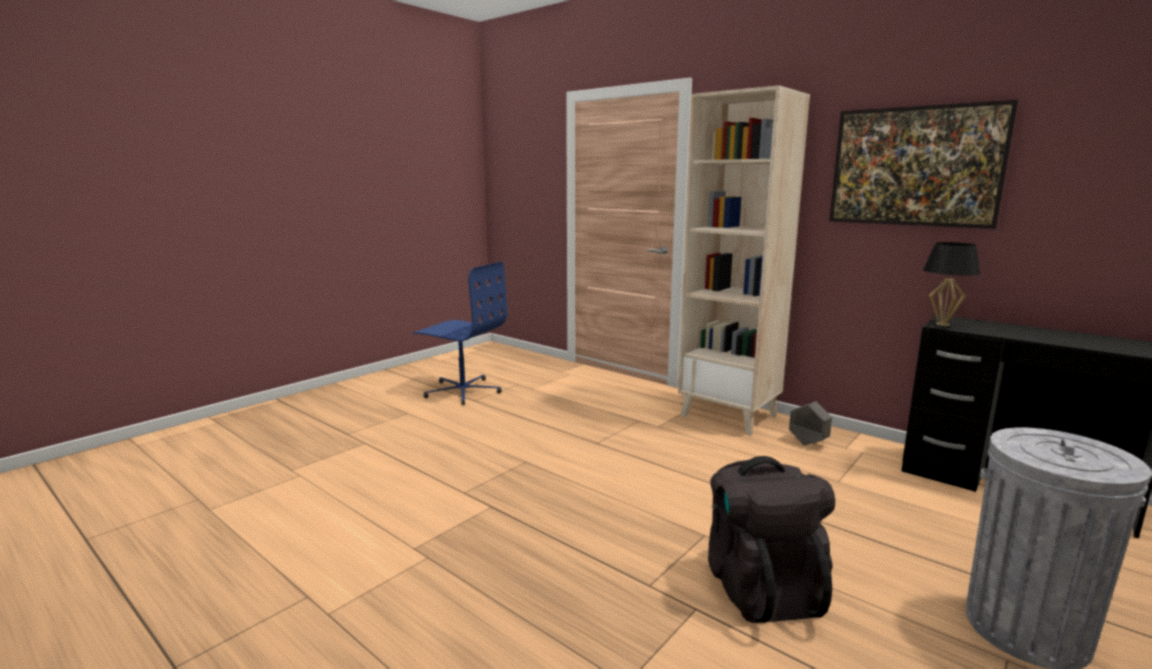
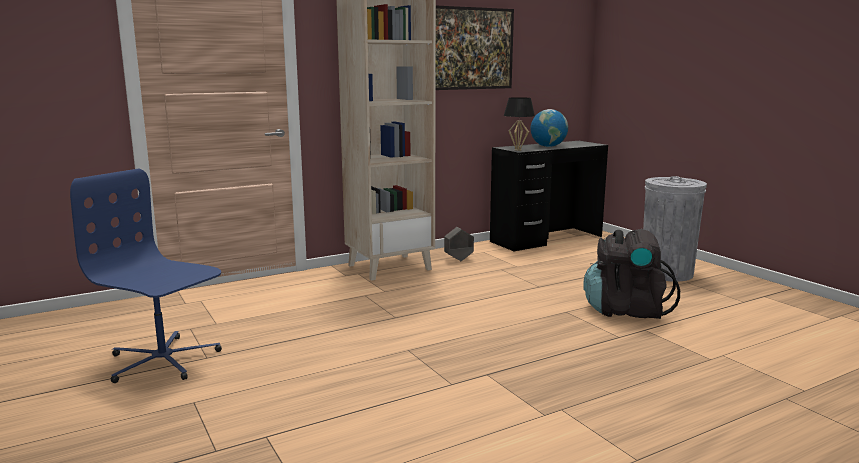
camera: 70 degrees left, 0 degrees up
blue office chair [413,262,507,405] -> blue office chair turned 105 degrees counterclockwise [70,169,222,383]
none -> globe [530,109,568,147]

